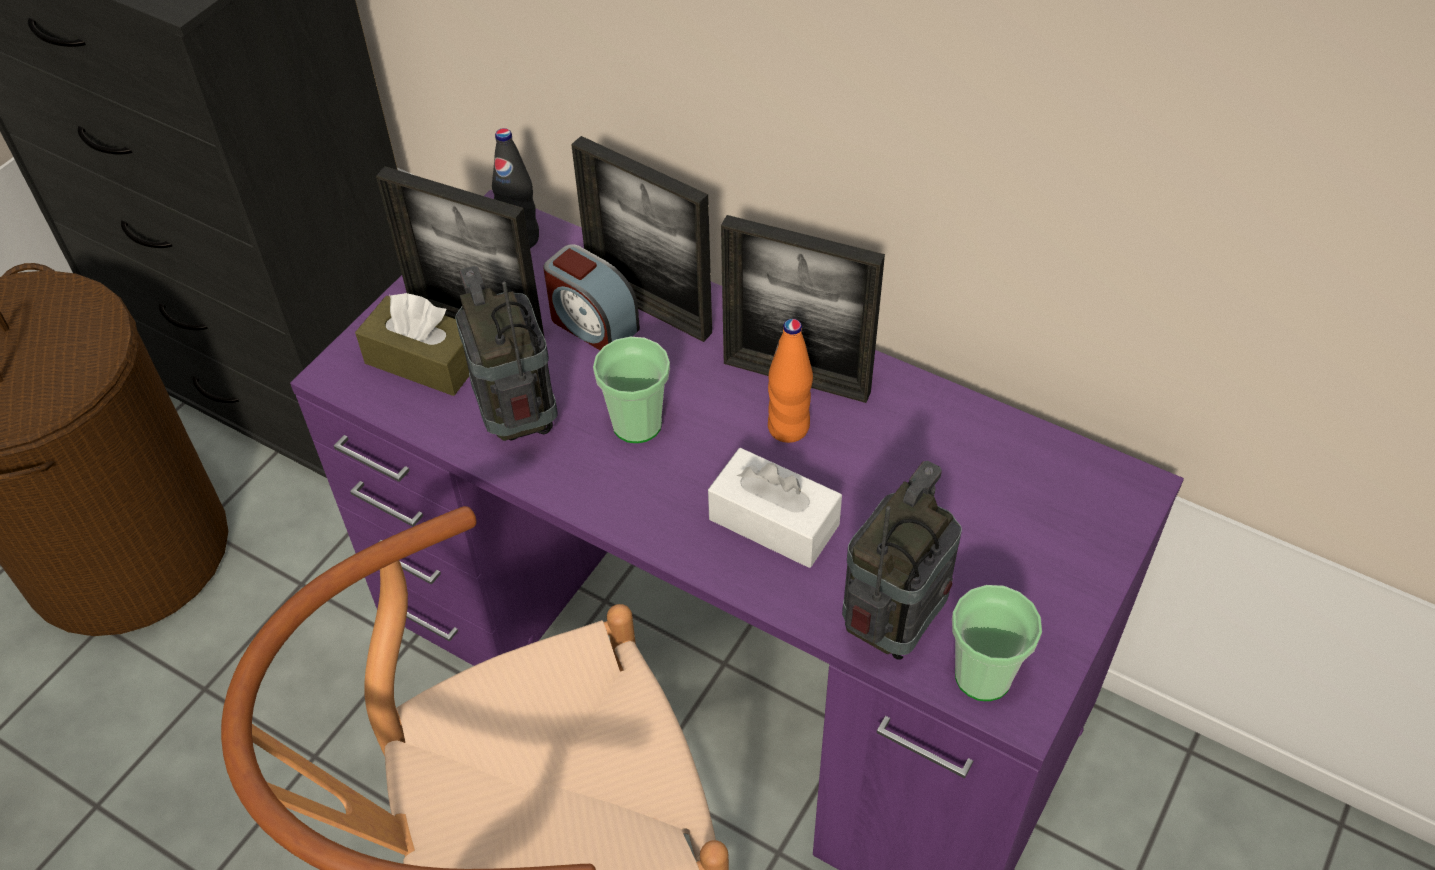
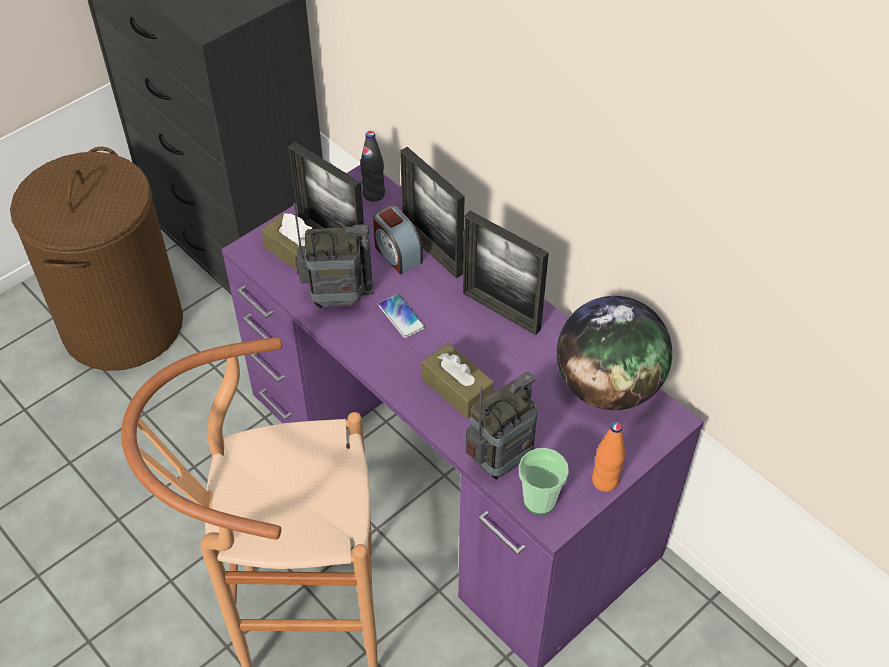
camera: 15 degrees right, 0 degrees up
radio [455,266,558,441] -> radio turned 90 degrees clockwise [293,203,374,308]
cup [593,337,670,443] -> phone [378,294,425,338]
white tissue box [708,448,842,568] -> brown tissue box [422,343,494,419]
orange bottle [768,319,813,443] -> orange bottle moved to [592,422,626,492]
none -> globe [557,296,672,410]

